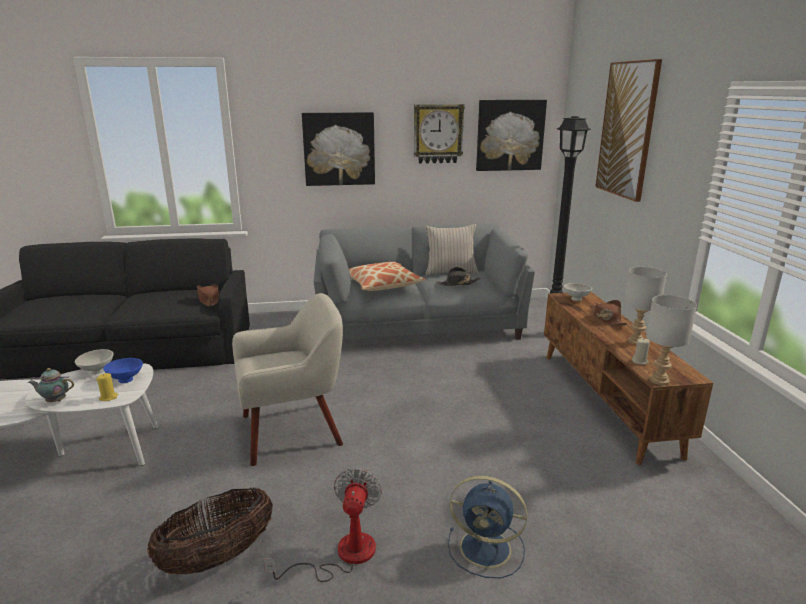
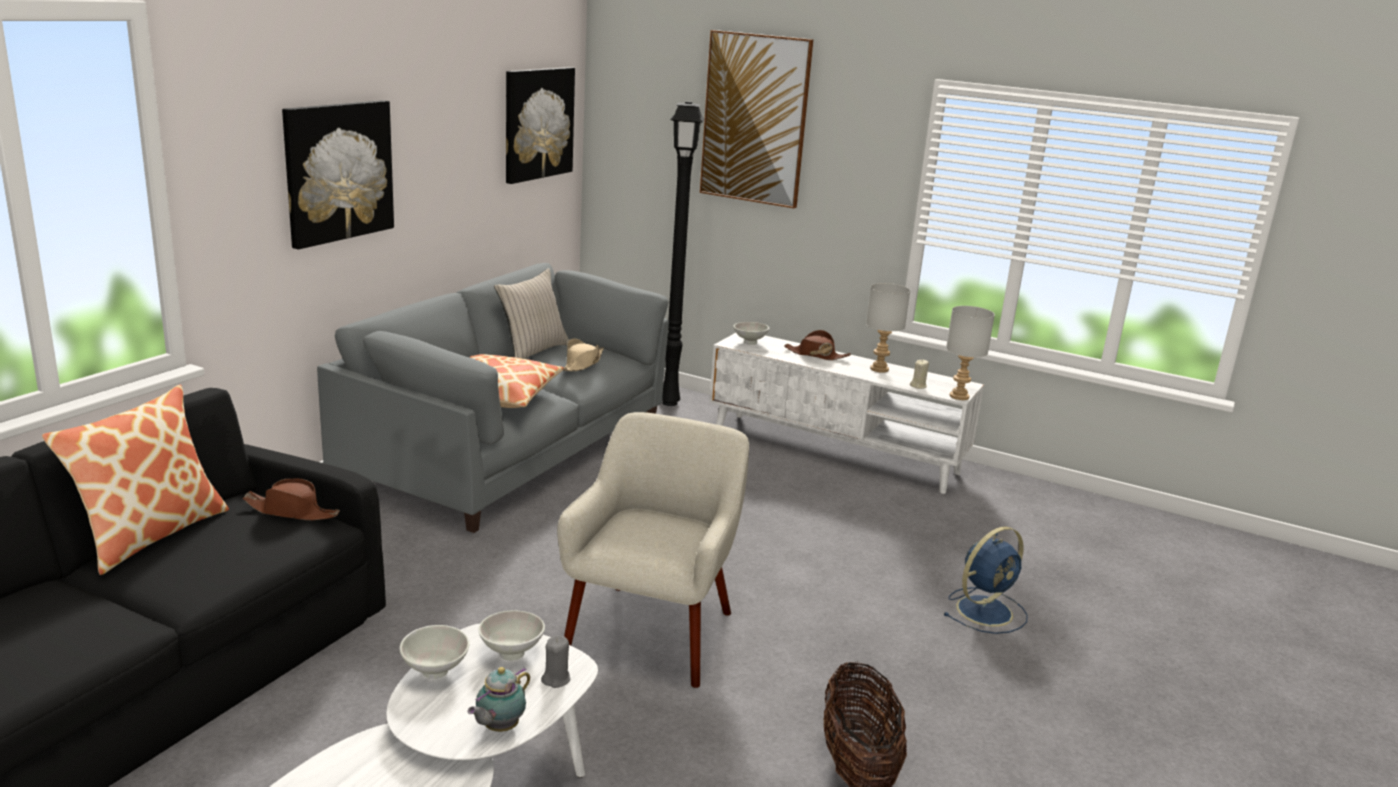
camera: 55 degrees left, 0 degrees up
yellow candle [96,373,118,401] -> grey candle [541,635,571,688]
blue bowl [103,358,143,383] -> white bowl [478,611,545,661]
fan [263,468,382,582] -> none
wall clock [414,104,465,164] -> none
black hat [436,267,481,286] -> beige hat [562,339,604,371]
brown tv stand [544,292,713,465] -> white tv stand [709,333,984,494]
none -> pillow [42,385,229,575]

